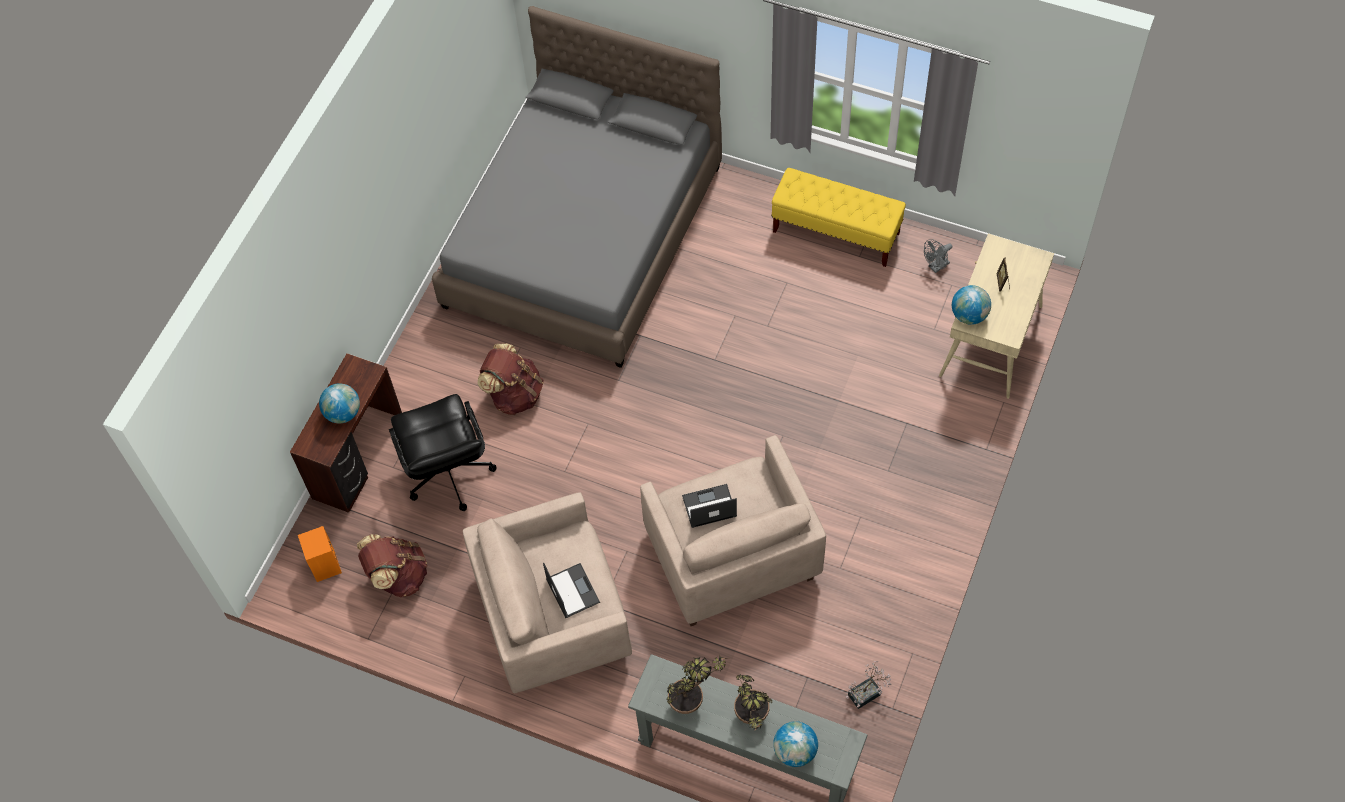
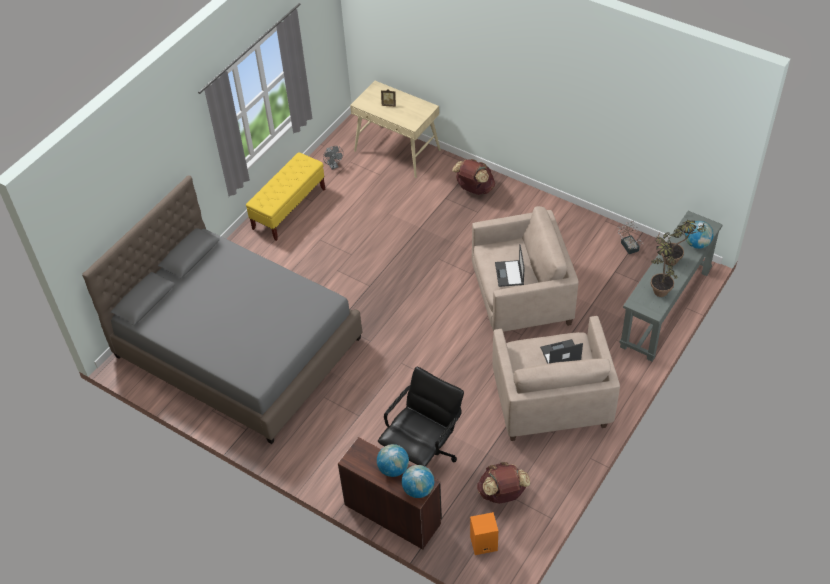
camera: 80 degrees left, 10 degrees down
black office chair [389,394,497,511] -> black office chair turned 45 degrees counterclockwise [378,366,464,466]
brown backpack [478,343,544,415] -> brown backpack moved to [452,159,495,195]
globe [952,285,991,325] -> globe moved to [402,465,434,498]

